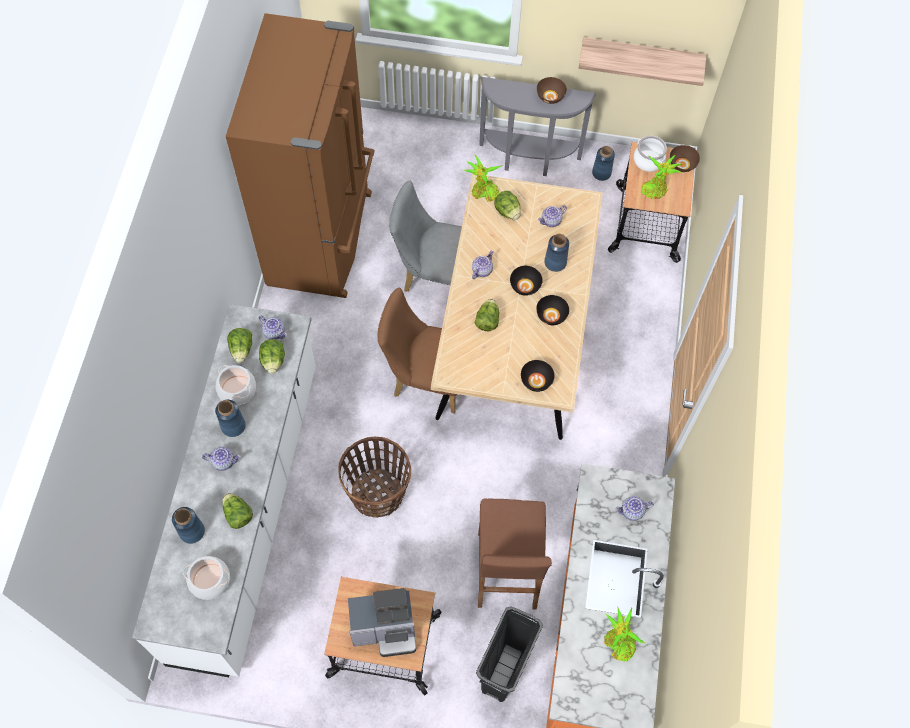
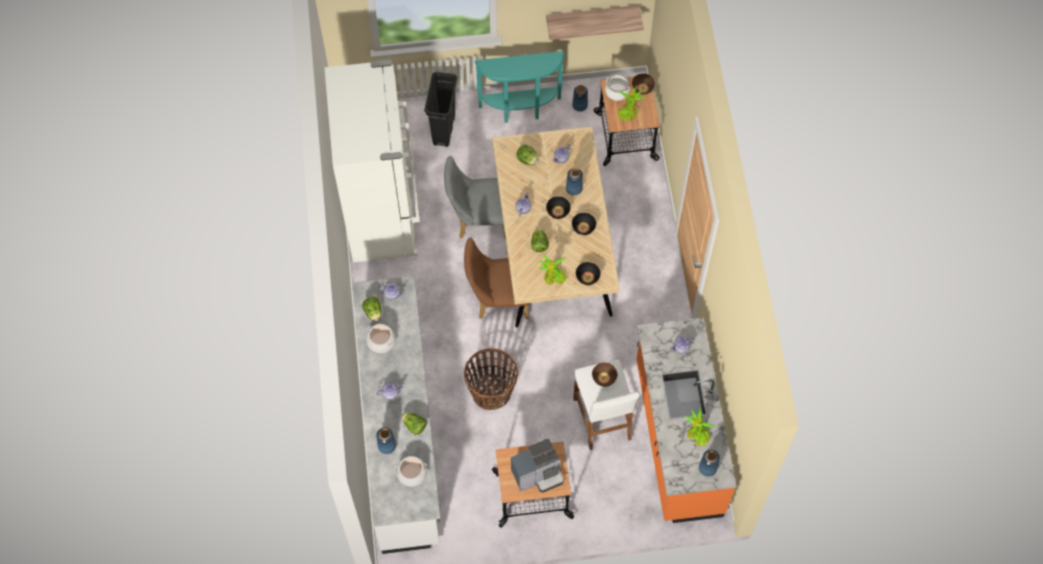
camera: 15 degrees left, 0 degrees up
blue vase [215,400,246,437] -> blue vase moved to [699,450,720,476]
brown fridge [226,13,375,298] -> white fridge [324,60,420,263]
lettuce [259,339,285,374] -> none
potted plant [463,155,502,202] -> potted plant moved to [538,254,566,285]
black trash can [476,606,543,702] -> black trash can moved to [424,72,458,147]
brown stool [478,498,552,609] -> white stool [573,360,639,450]
grey console table [479,77,596,176] -> turquoise console table [474,51,564,123]
brown bowl [537,77,567,104] -> brown bowl moved to [592,363,618,387]

